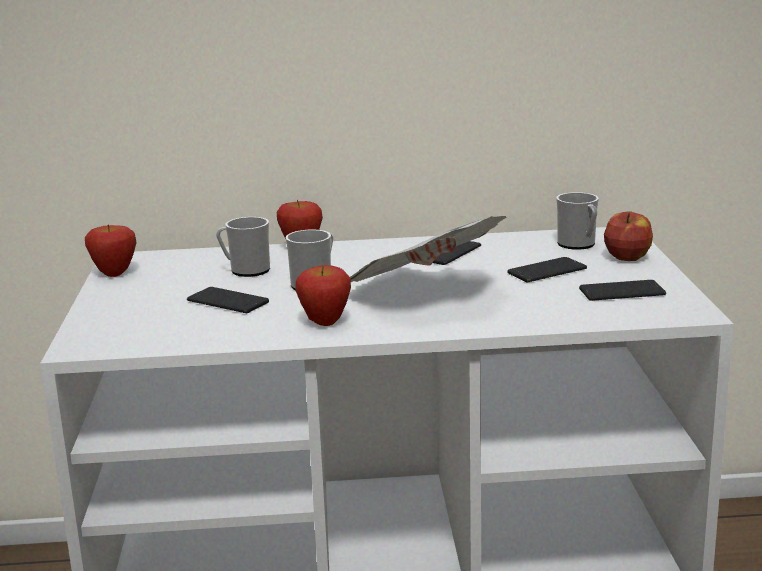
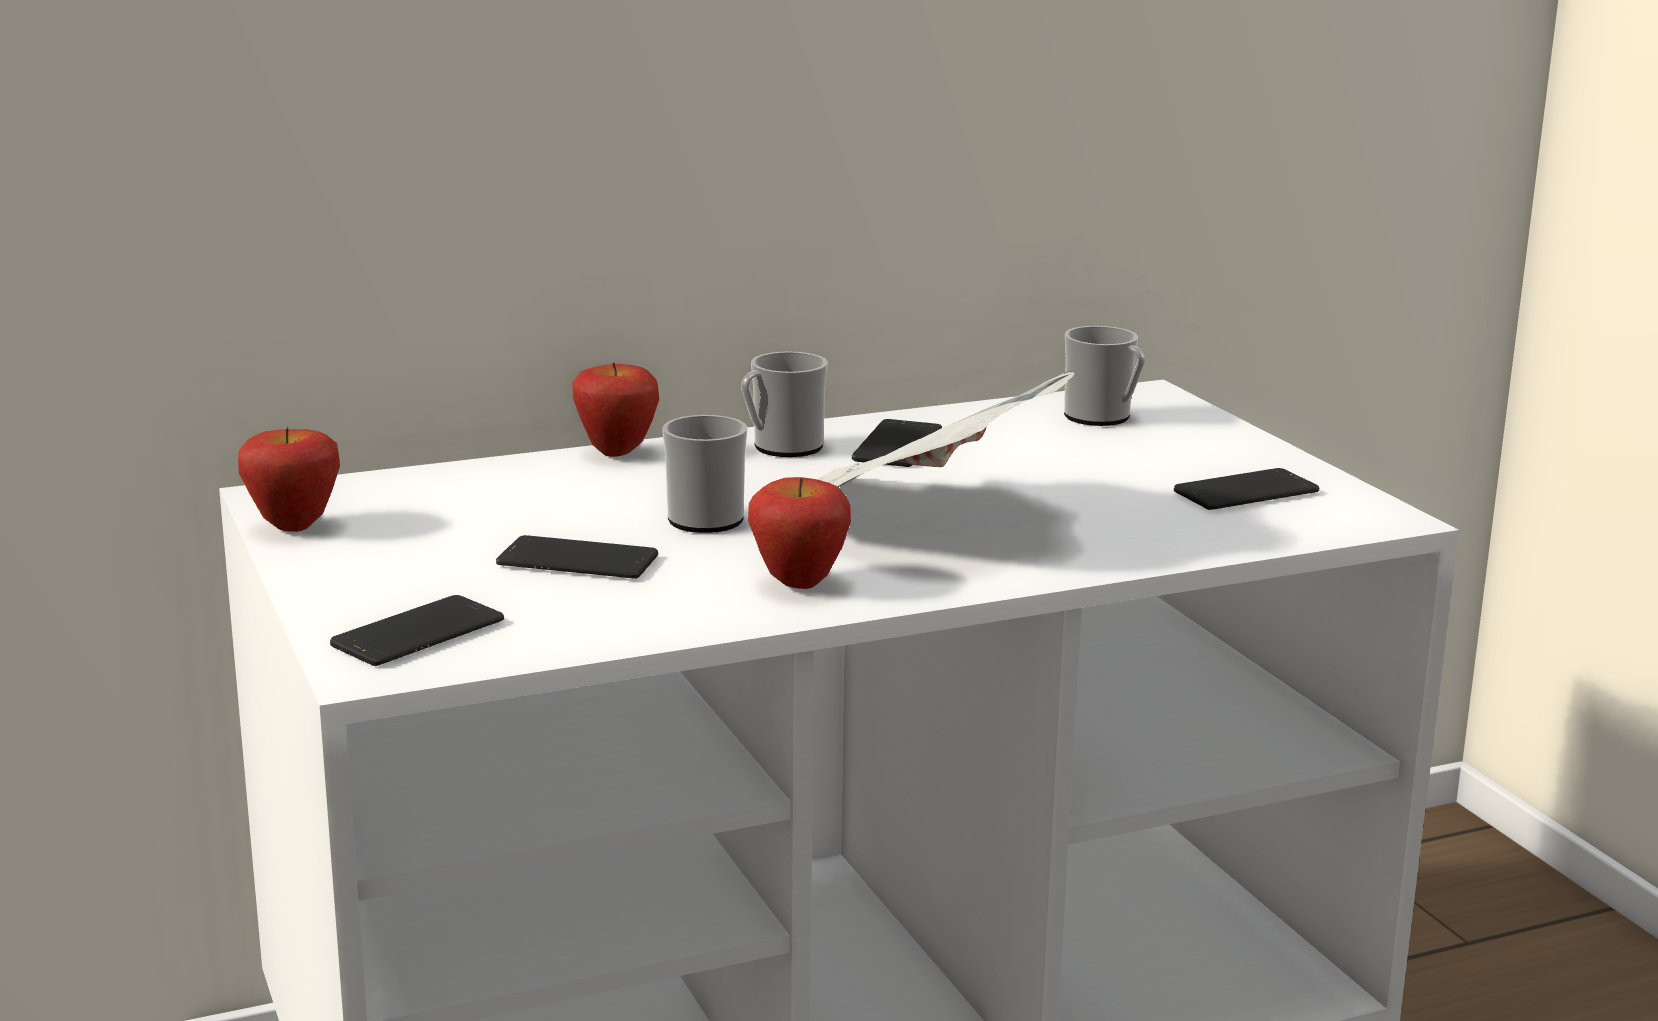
camera: 20 degrees left, 0 degrees up
mug [216,217,270,277] -> mug moved to [741,352,828,457]
phone [508,257,587,282] -> phone moved to [330,595,504,666]
apple [604,212,653,261] -> none

